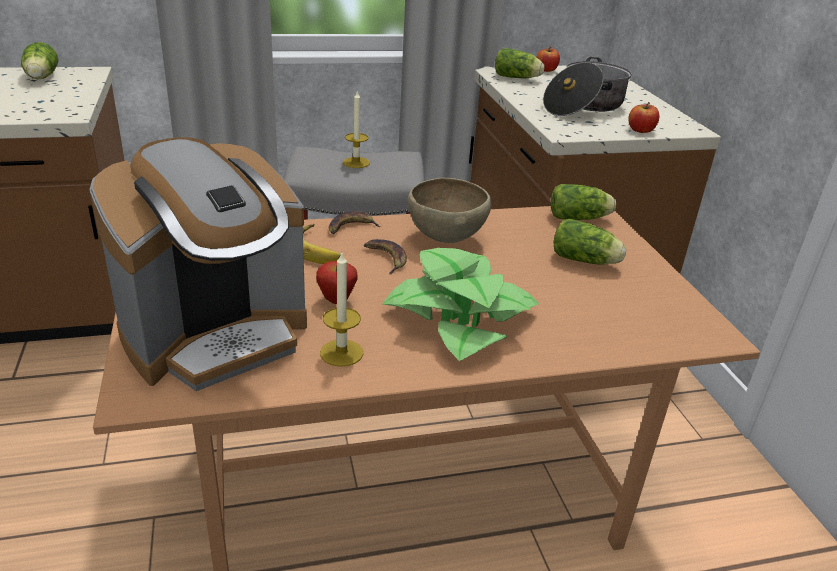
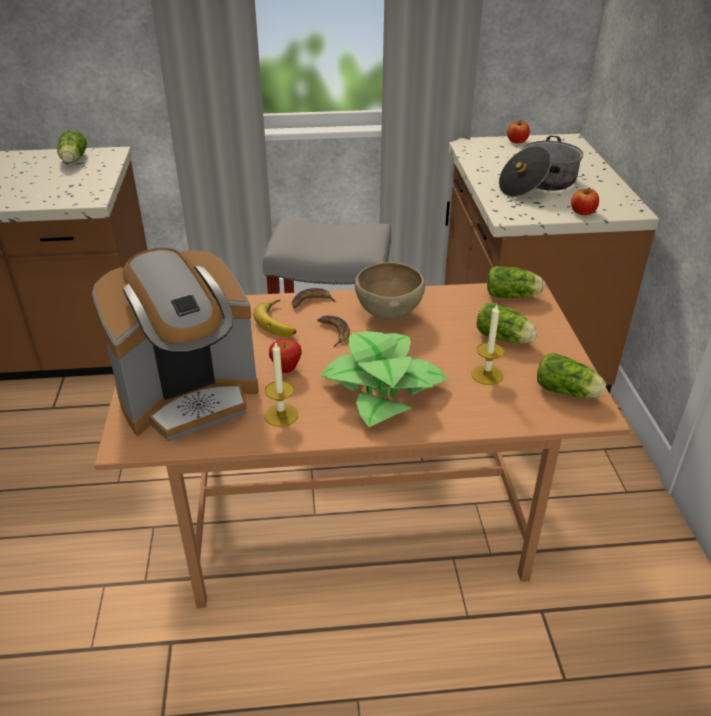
camera: 10 degrees right, 5 degrees up
candle [343,91,370,168] -> candle moved to [471,305,504,385]
lettuce [495,48,545,78] -> lettuce moved to [537,353,606,398]

